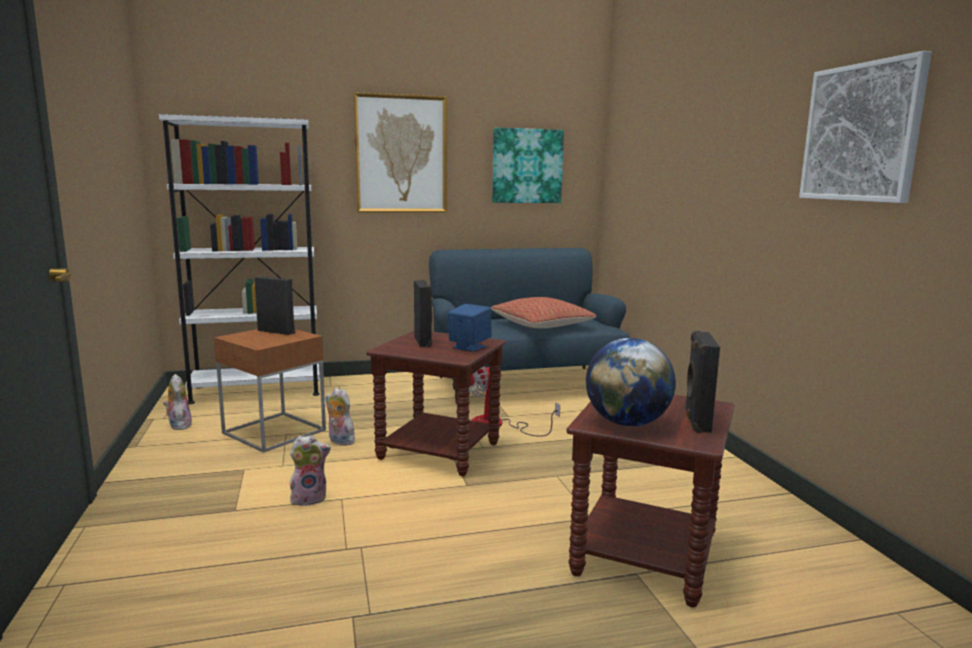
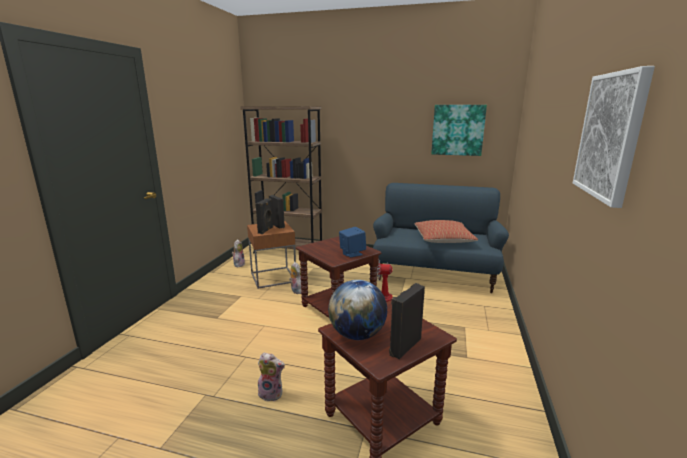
camera: 30 degrees right, 5 degrees up
white bookcase [159,114,320,404] -> brown bookcase [240,106,322,254]
plush toy [290,435,331,506] -> plush toy moved to [258,353,285,401]
picture [353,92,447,212] -> none
black speaker [414,280,432,347] -> black speaker moved to [256,198,273,234]

